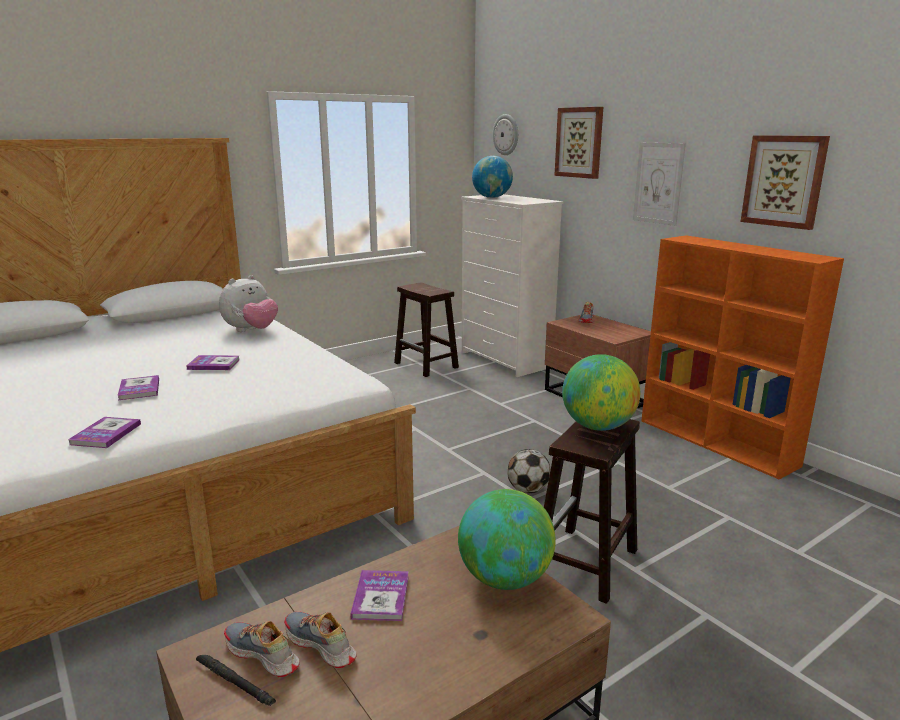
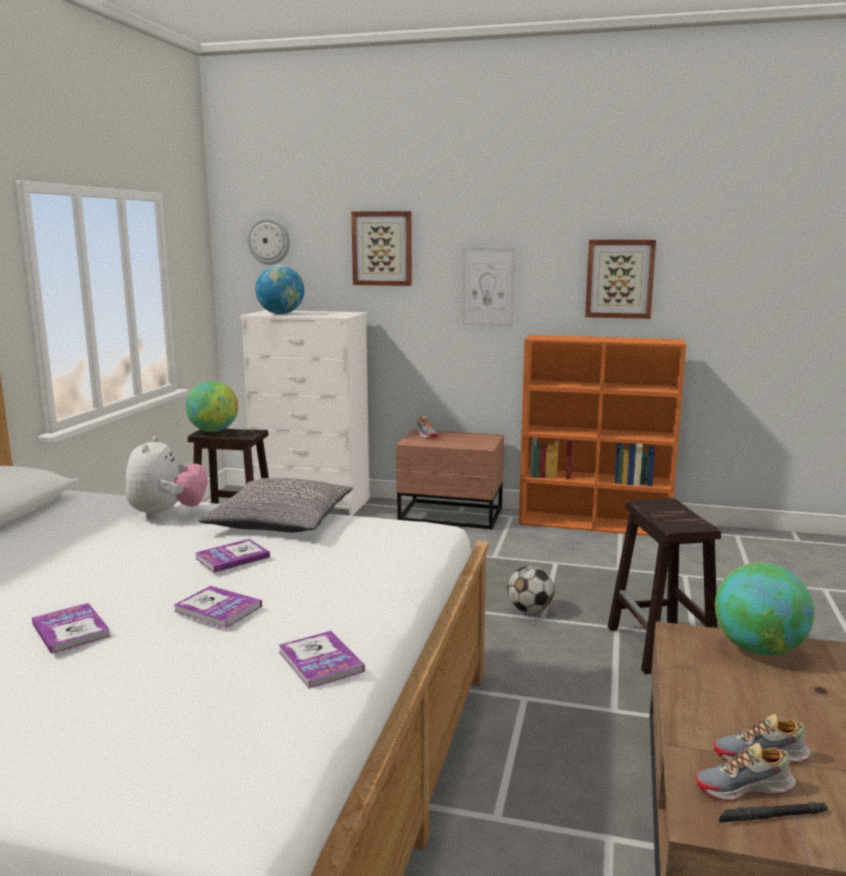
camera: 40 degrees left, 5 degrees down
book [350,570,409,621] -> book moved to [32,603,111,654]
globe [562,354,640,431] -> globe moved to [185,381,238,432]
none -> grey pillow [198,478,353,532]

